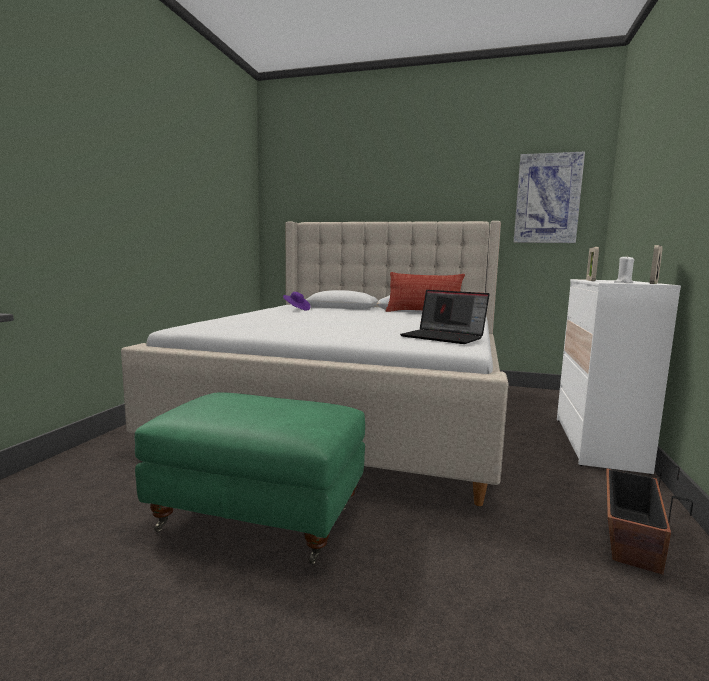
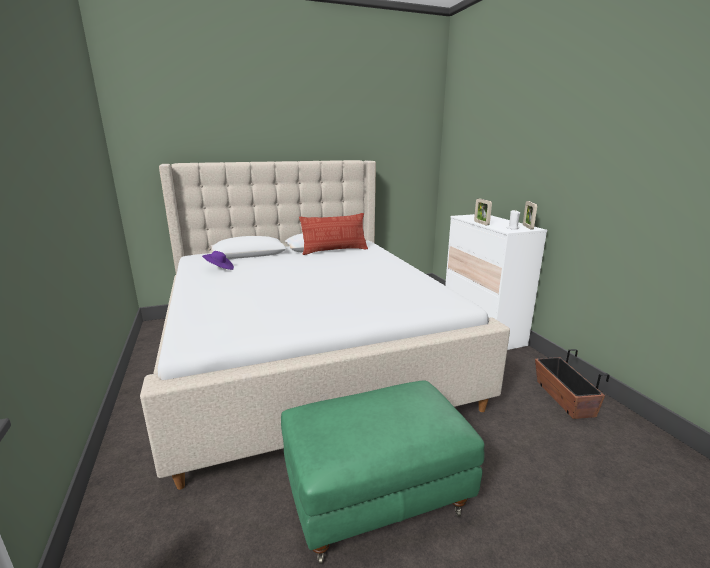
camera: 35 degrees left, 10 degrees up
laptop [400,290,490,344] -> none
picture [513,152,585,243] -> none

